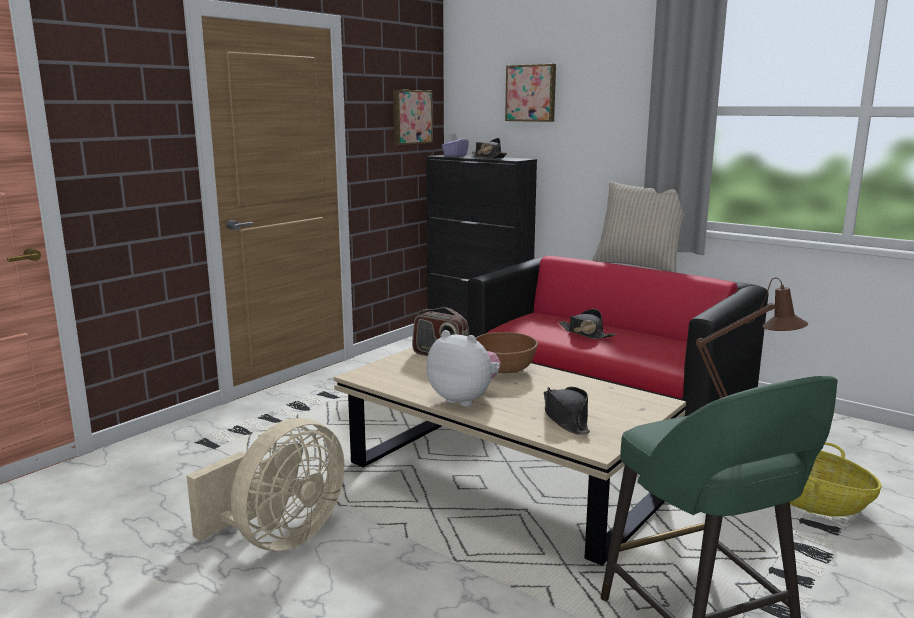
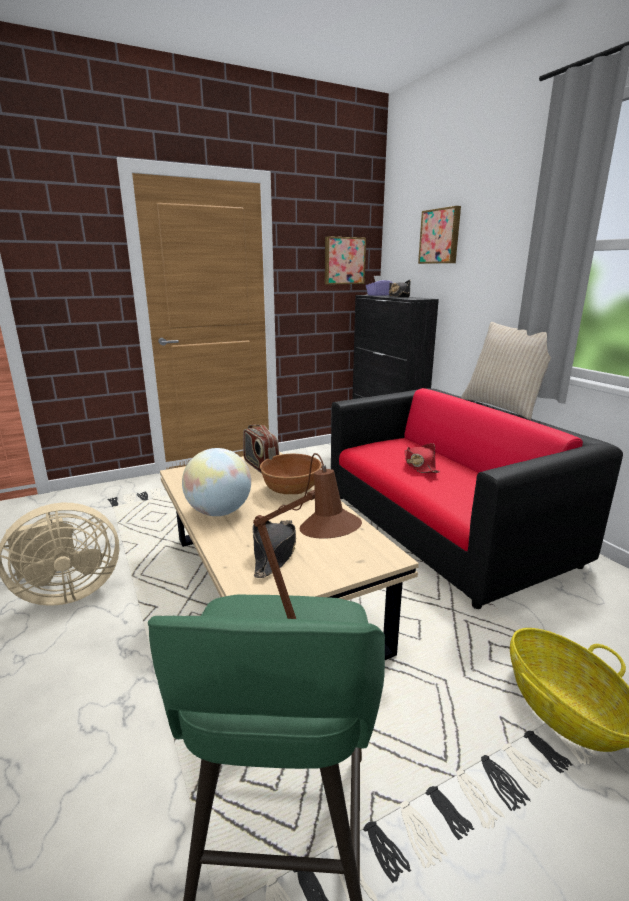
camera: 25 degrees right, 5 degrees up
plush toy [427,330,501,407] -> globe [182,448,251,516]
black hat [559,309,616,339] -> red hat [404,443,440,473]

